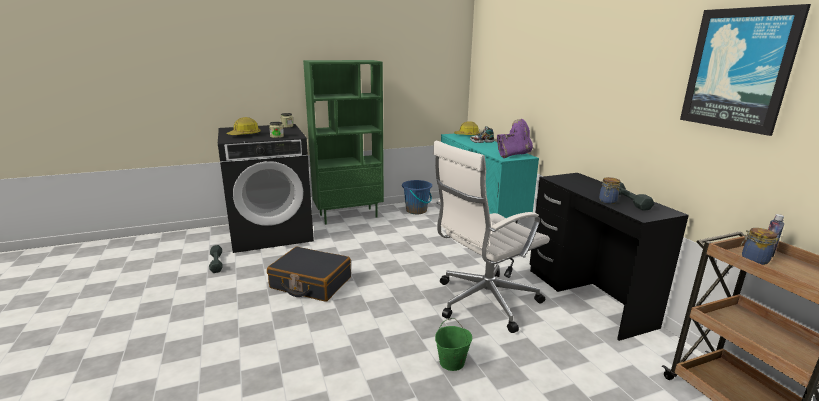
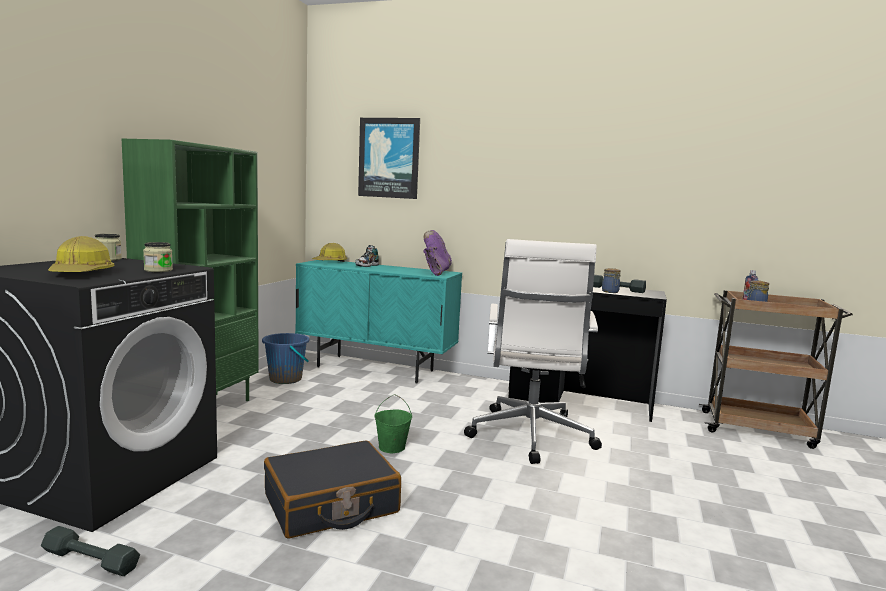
camera: 50 degrees left, 10 degrees down
green bucket [435,318,472,371] -> green bucket moved to [374,394,412,453]
picture [680,4,811,136] -> picture moved to [358,118,420,199]

